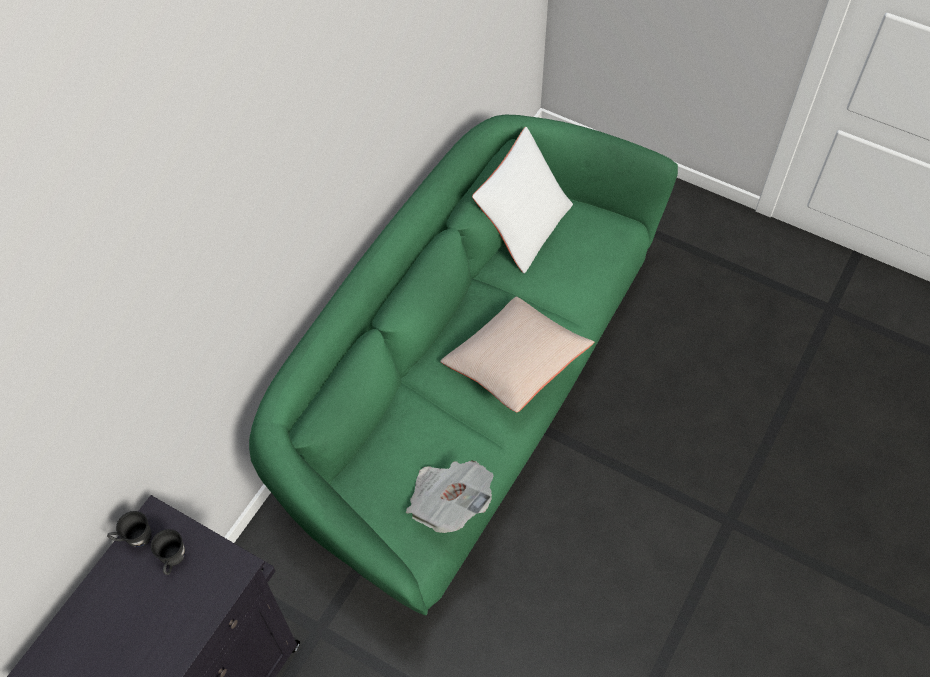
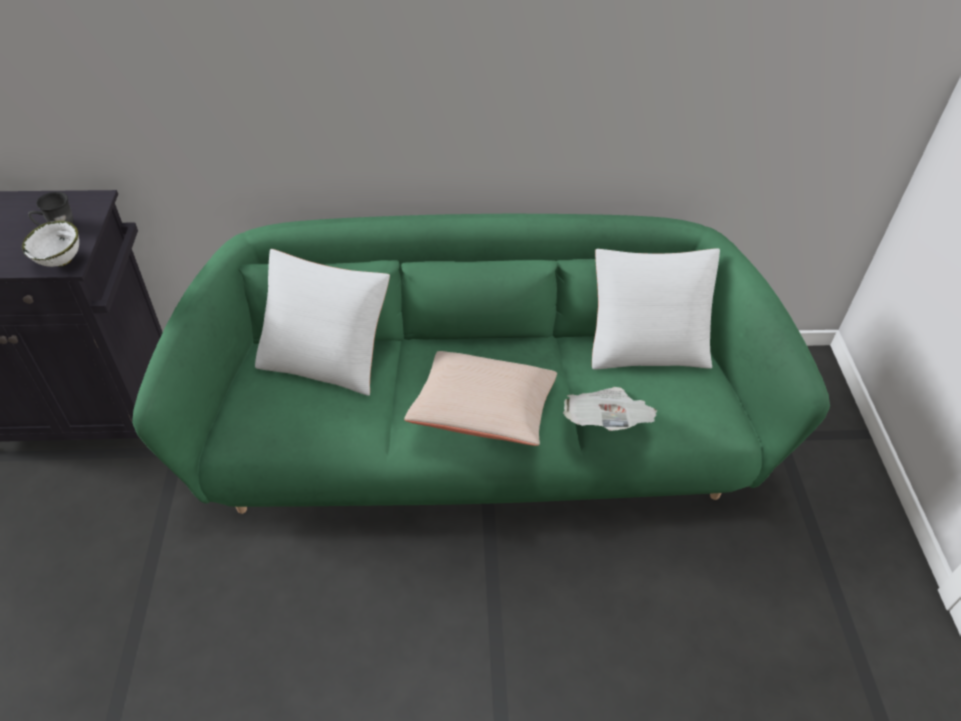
camera: 55 degrees right, 10 degrees down
grey mug [107,511,151,547] -> none
newspaper [406,461,494,533] -> newspaper moved to [563,387,657,431]
none -> white bowl [22,221,79,267]
none -> white pillow [255,249,390,396]

